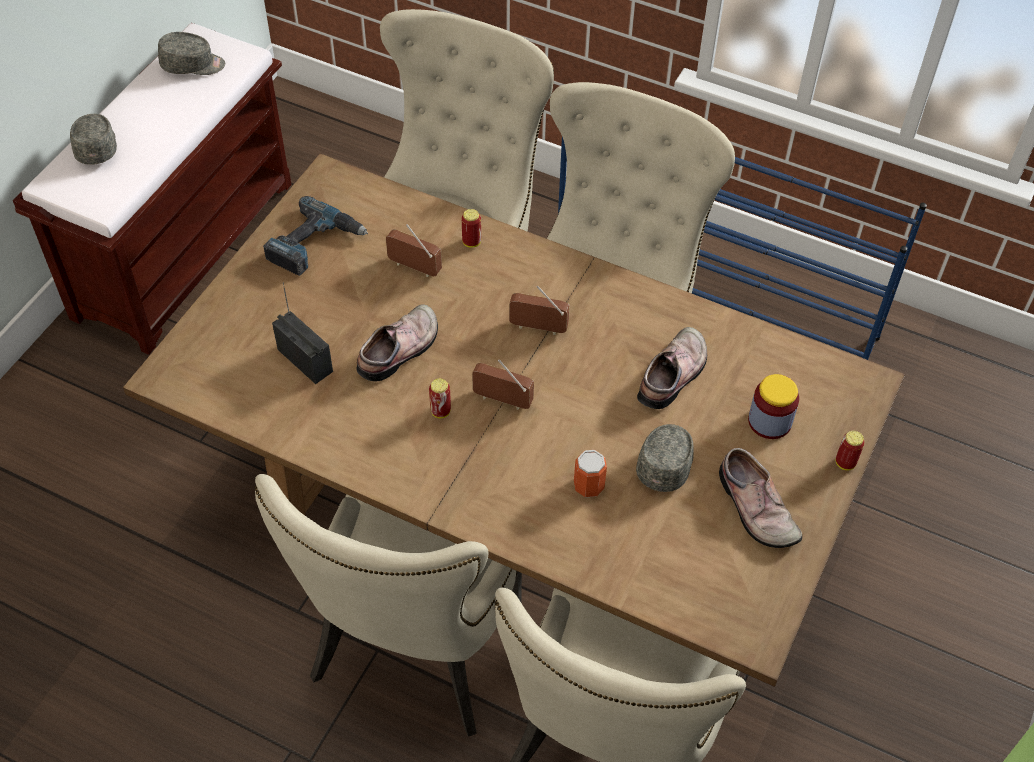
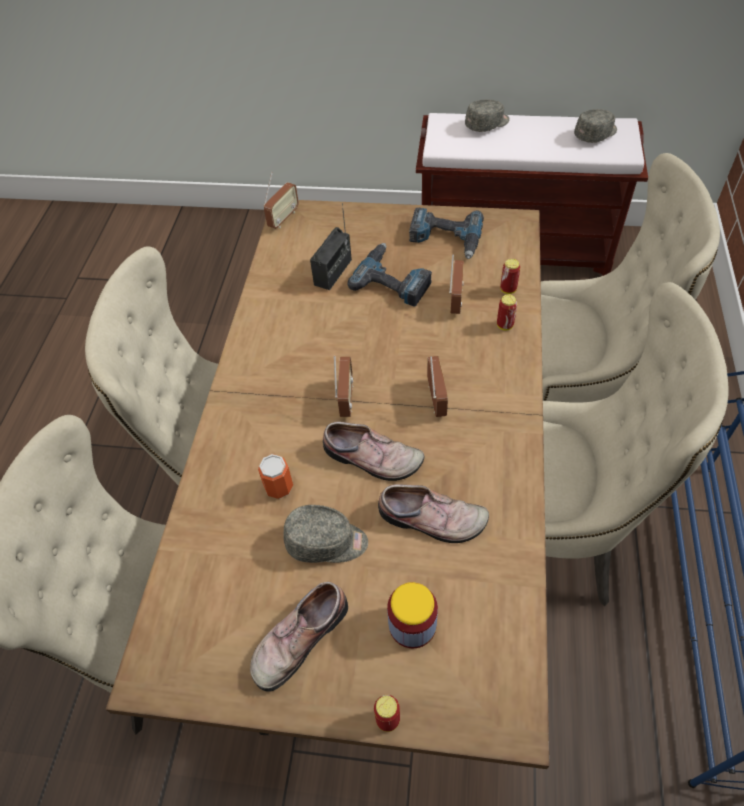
camera: 75 degrees right, 0 degrees up
grey cap [158,32,225,75] -> grey cap turned 105 degrees counterclockwise [574,109,617,143]
shoe [356,304,438,382] -> shoe moved to [323,422,424,481]
can [429,378,451,418] -> can moved to [500,259,520,294]
none -> radio [263,172,299,229]
none -> power drill [347,243,432,307]

